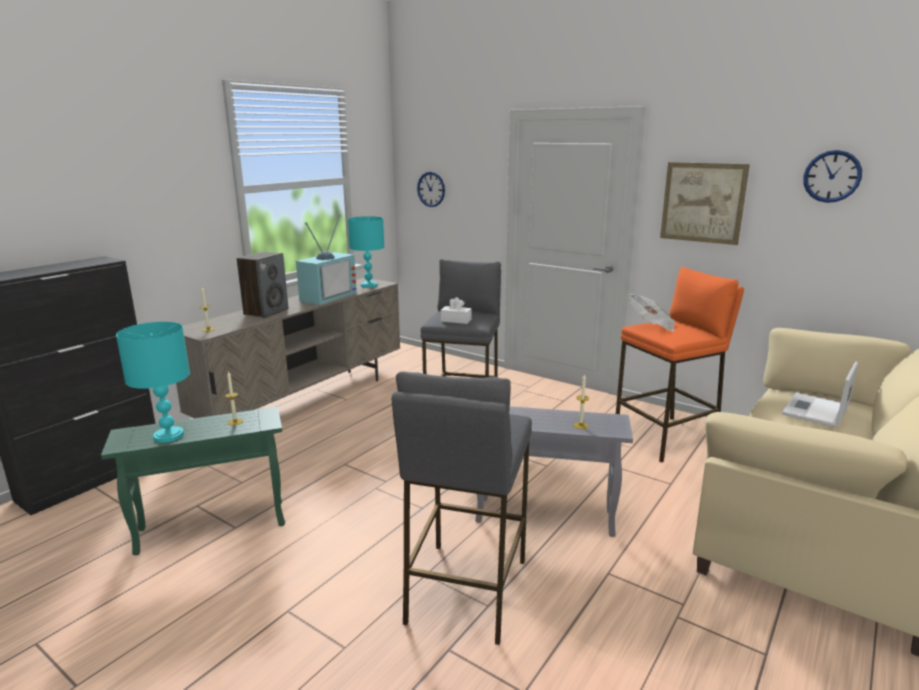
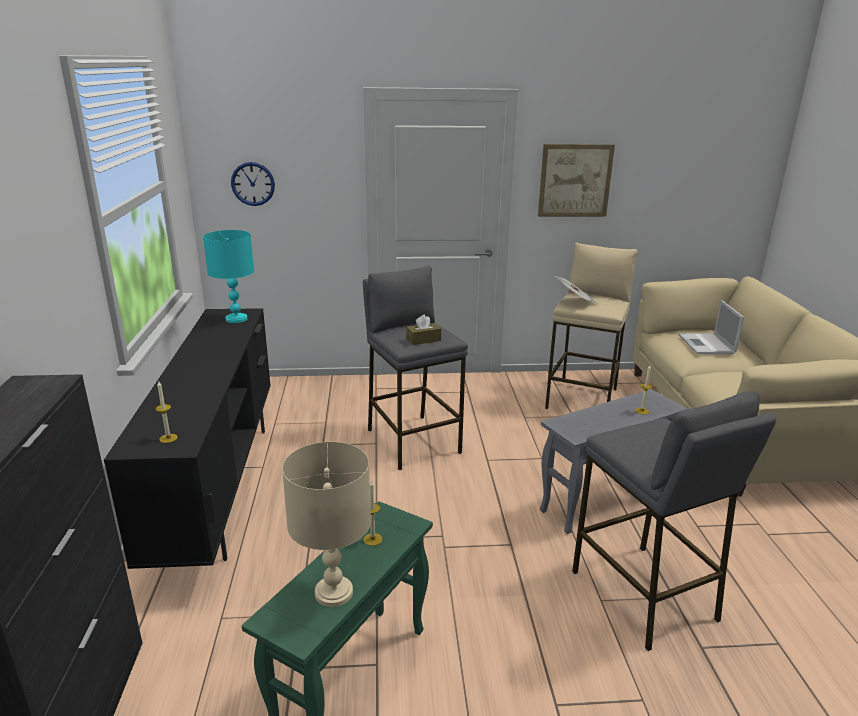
camera: 40 degrees left, 5 degrees up
turquoise table lamp [116,322,190,443] -> beige table lamp [282,442,371,607]
beige tv stand [176,278,400,418] -> black tv stand [104,308,271,569]
speaker [237,252,288,318] -> none
television [296,214,357,305] -> none
white tissue box [441,297,471,324] -> brown tissue box [407,315,441,345]
orange stool [616,266,744,463] -> beige stool [545,242,638,409]
wall clock [803,150,862,203] -> none

